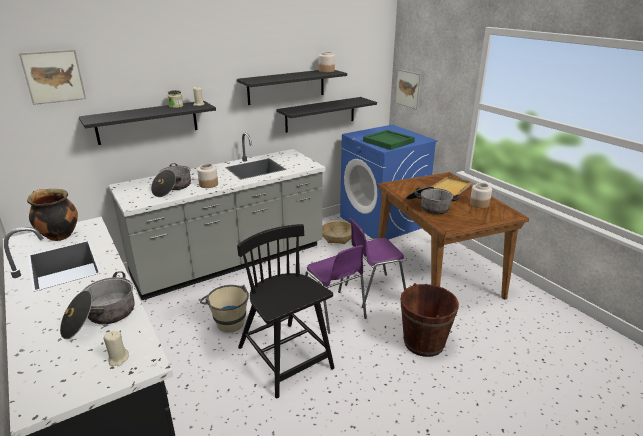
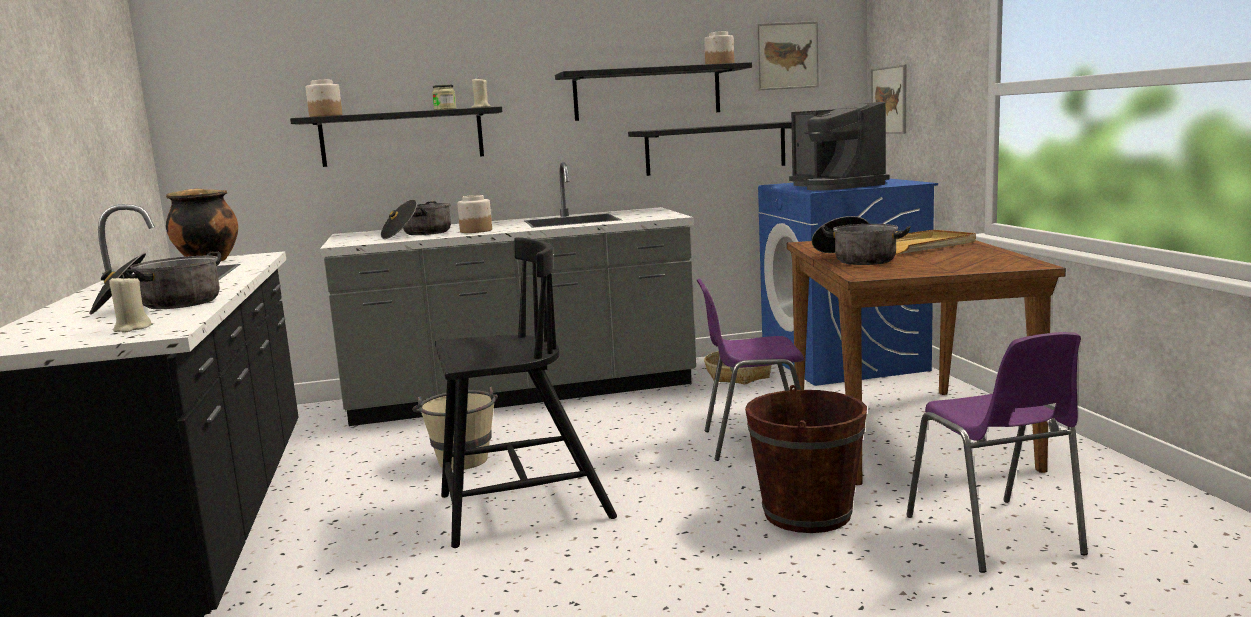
camera: 20 degrees right, 15 degrees down
picture [19,50,86,105] -> picture moved to [756,21,819,90]
black chair [237,224,335,398] -> black chair turned 90 degrees clockwise [435,237,617,548]
purple chair [305,245,367,334] -> purple chair moved to [906,332,1088,573]
green tray [363,130,415,150] -> coffee machine [789,102,889,191]
jar [470,183,492,208] -> jar moved to [306,80,342,117]

